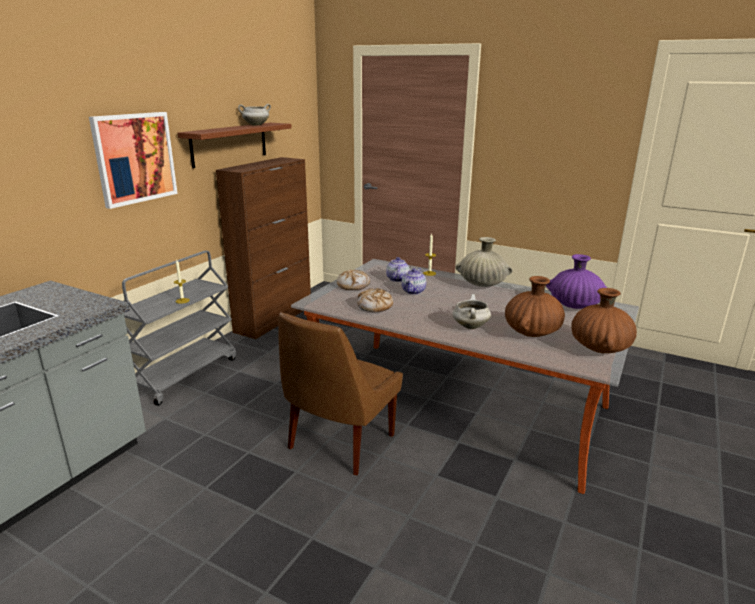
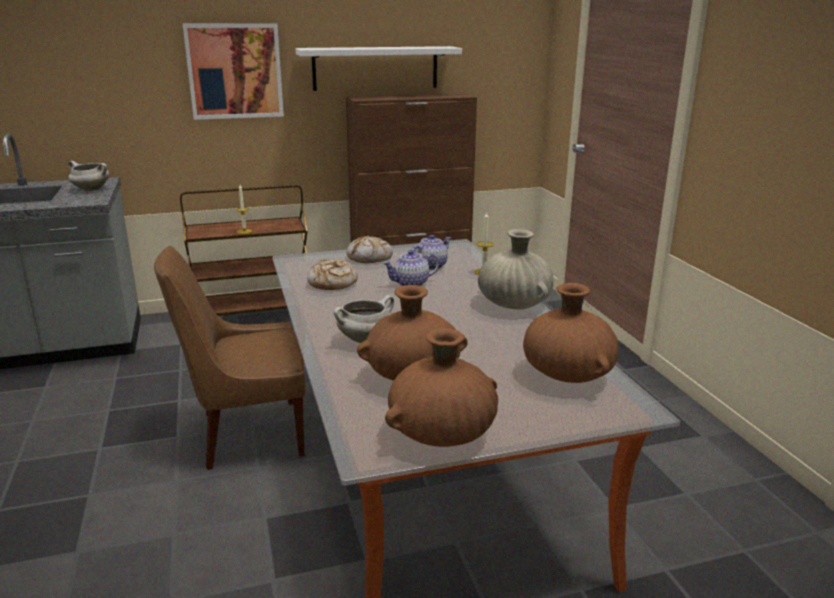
camera: 45 degrees right, 0 degrees up
grey cart [122,250,236,406] -> brown cart [180,185,308,316]
brown shelf [178,123,292,168] -> white shelf [295,46,462,91]
white cooking pot [238,104,271,126] -> white cooking pot moved to [68,161,109,191]
purple vase [546,254,607,309] -> brown vase [523,283,619,383]

